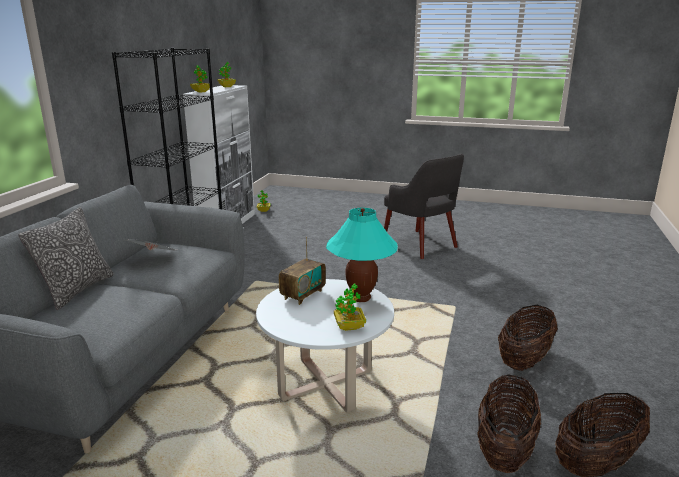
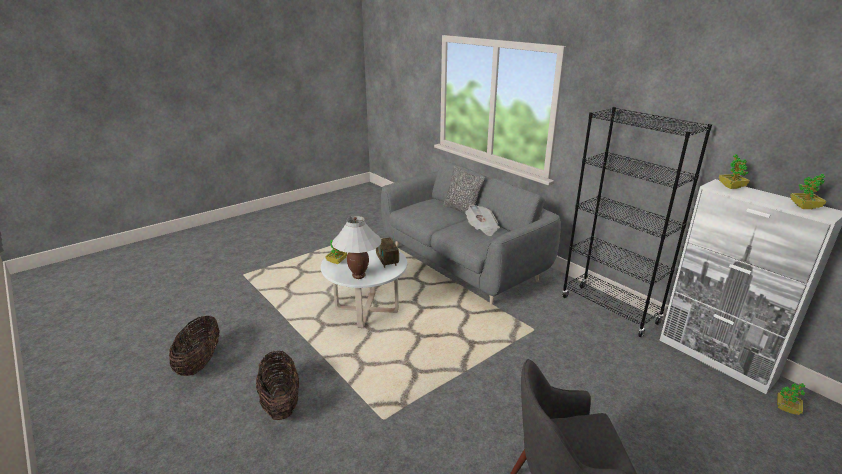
camera: 125 degrees right, 5 degrees up
turquoise table lamp [326,208,398,302] -> white table lamp [332,216,381,279]
basket [477,374,541,473] -> none

